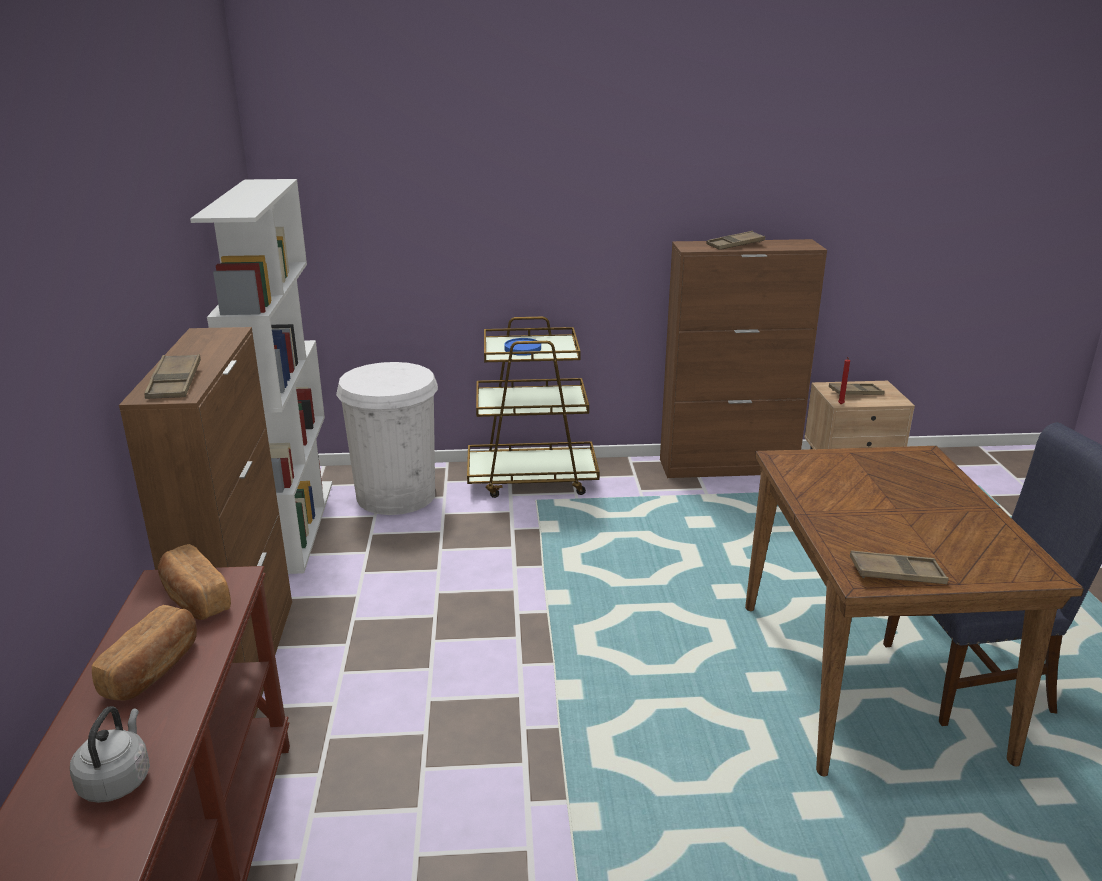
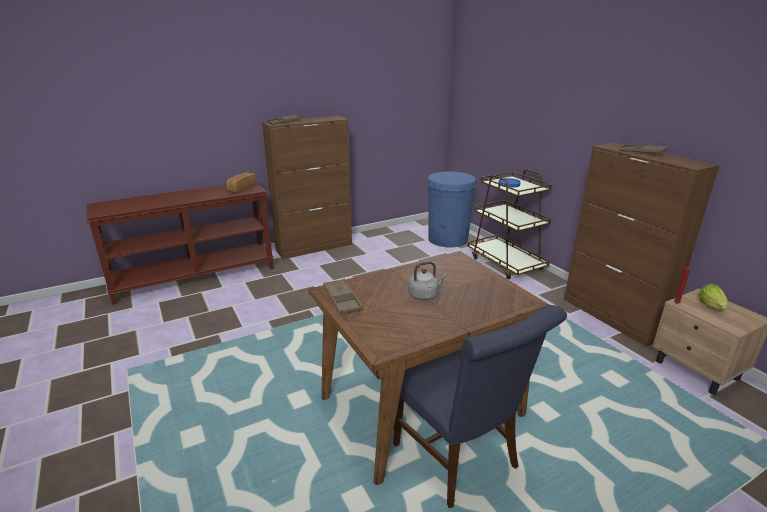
camera: 65 degrees right, 0 degrees up
grey kettle [70,706,150,803] -> grey kettle moved to [408,261,447,300]
bread [92,605,197,700] -> none
white bookcase [190,179,332,574] -> none
white trash can [336,362,438,515] -> blue trash can [426,172,477,248]
brown tray [829,383,884,396] -> lettuce [699,284,728,310]

